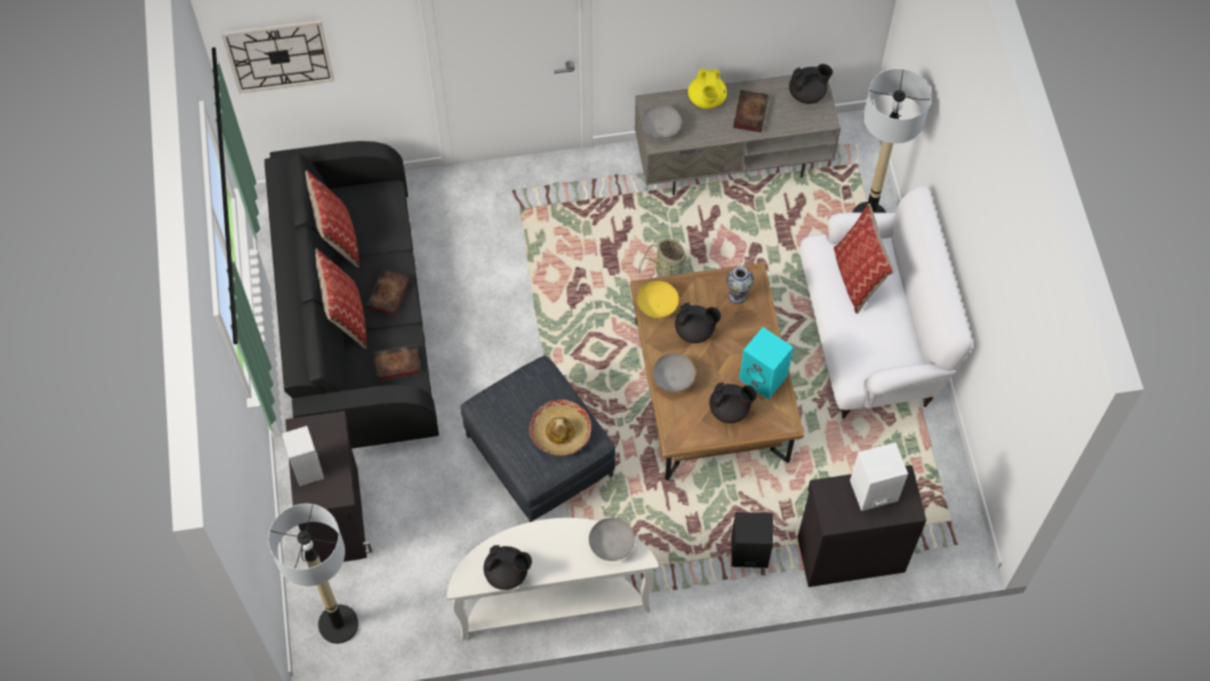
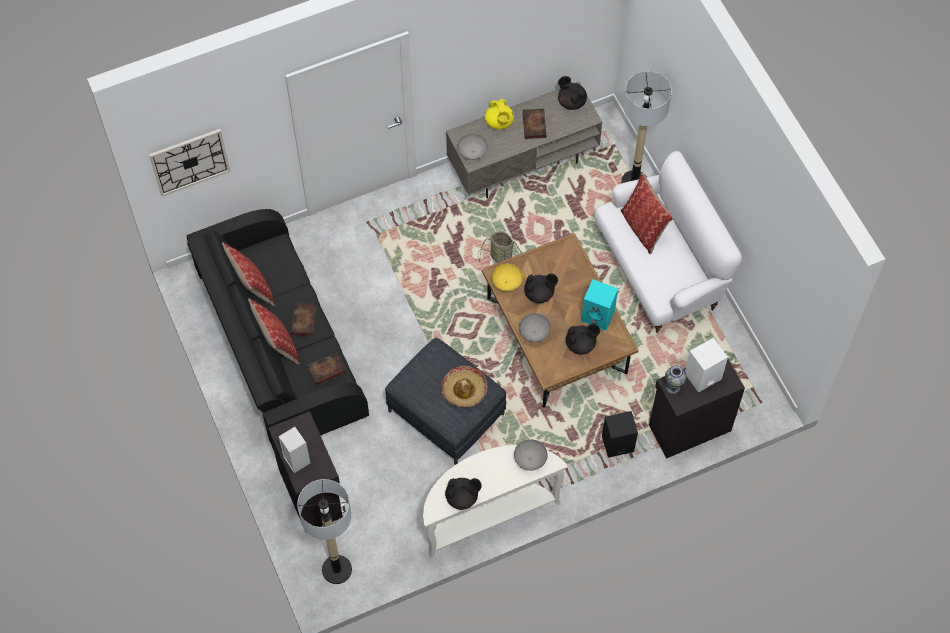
camera: 15 degrees left, 0 degrees up
vase [726,266,754,304] -> vase moved to [665,366,687,394]
black teapot [789,64,833,104] -> black teapot turned 105 degrees counterclockwise [558,76,587,110]

